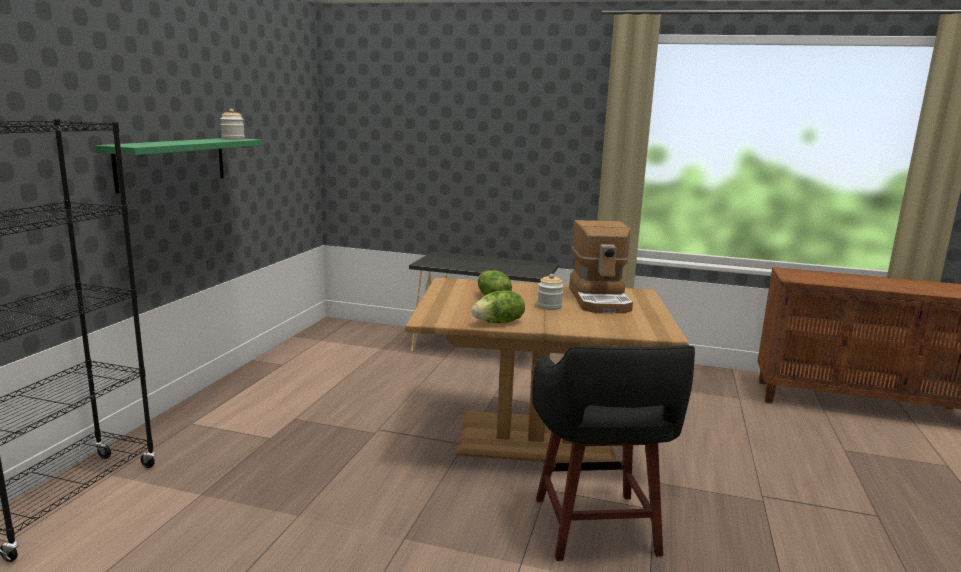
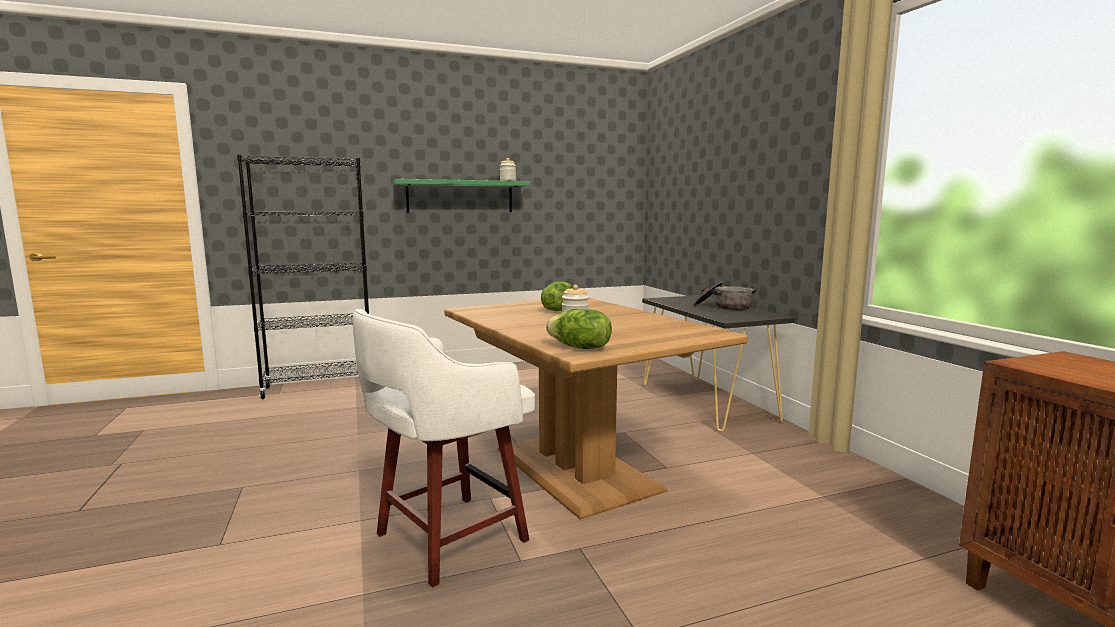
camera: 55 degrees right, 5 degrees down
lettuce [472,290,525,323] -> lettuce moved to [546,309,612,349]
black stool [532,345,695,561] -> white stool [353,309,535,587]
coffee machine [569,220,633,313] -> none
none -> cooking pot [694,282,757,310]

